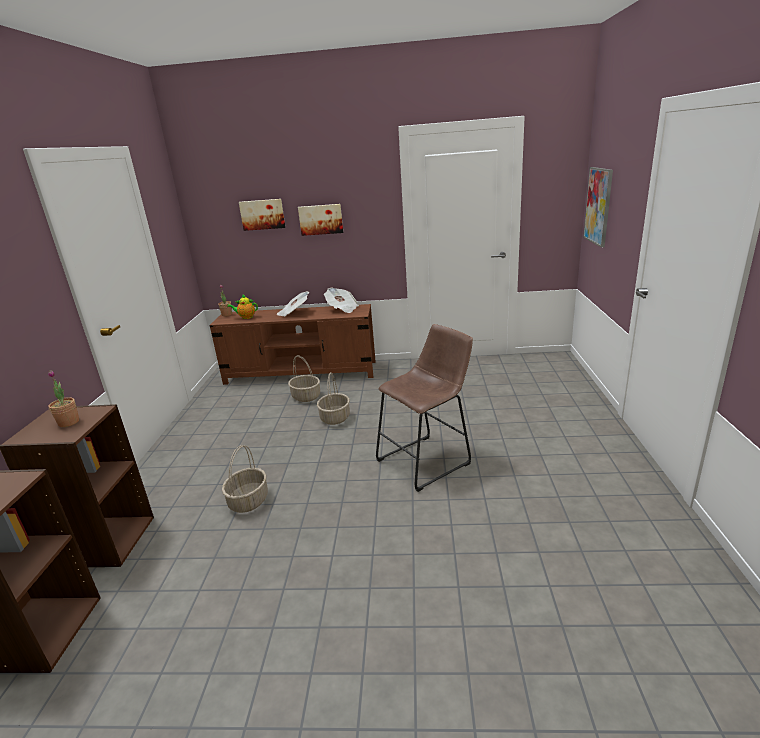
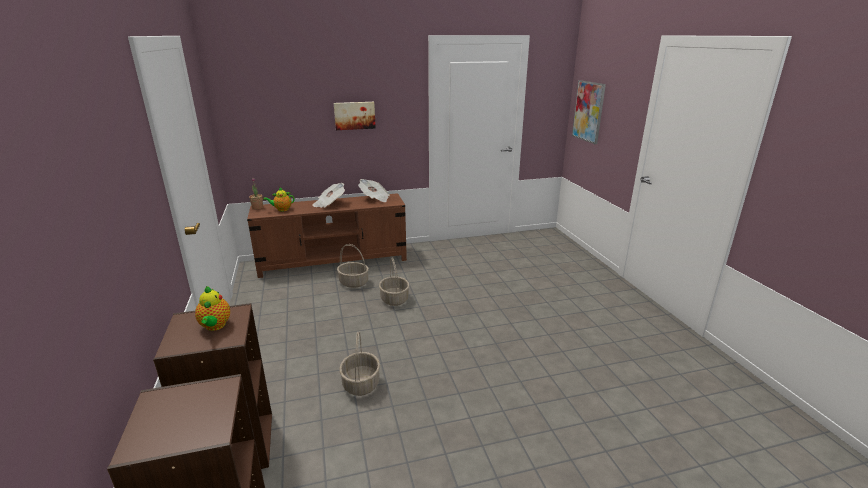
camera: 20 degrees left, 0 degrees up
potted plant [48,370,79,427] -> teapot [195,286,230,331]
picture [239,199,285,231] -> none
brown stool [376,324,473,492] -> none

